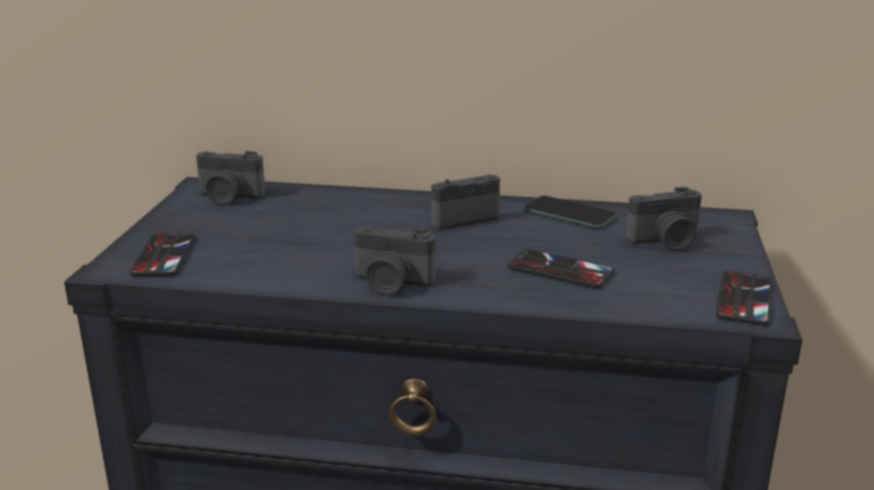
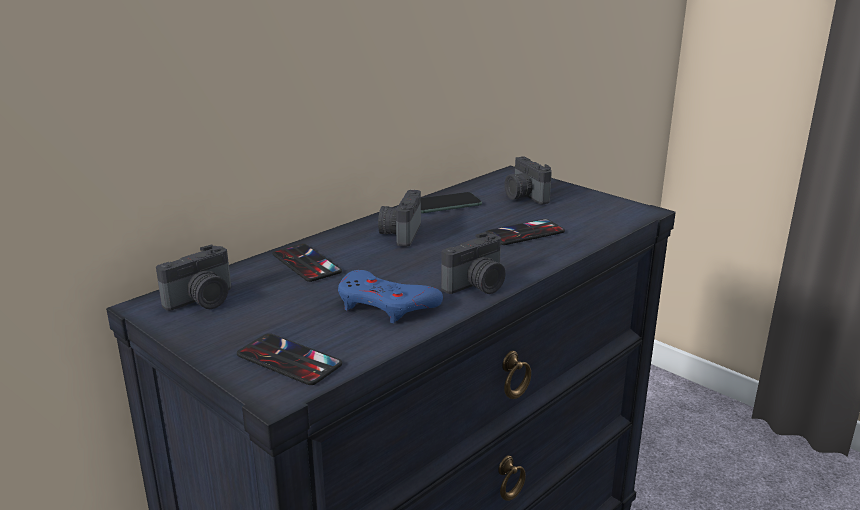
camera: 55 degrees left, 0 degrees up
camera [626,187,702,251] -> camera turned 135 degrees clockwise [505,156,552,204]
phone [716,271,772,326] -> phone moved to [272,244,342,282]
none -> blue game controller [338,270,443,323]

